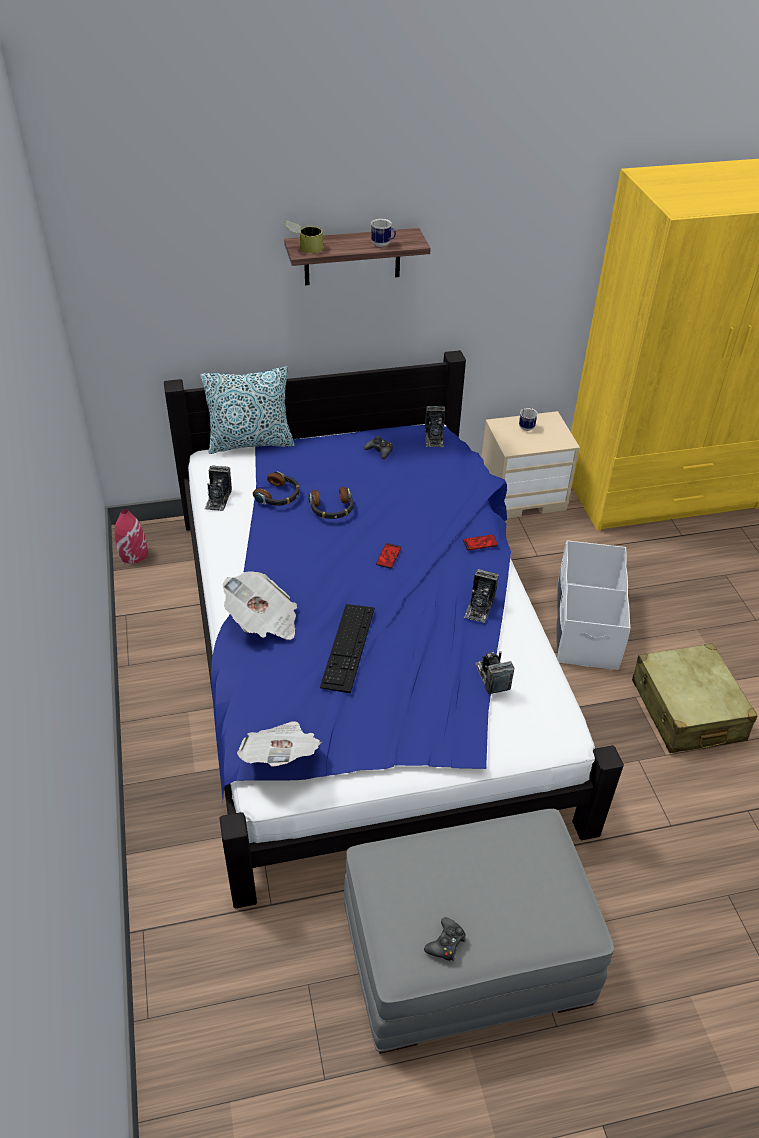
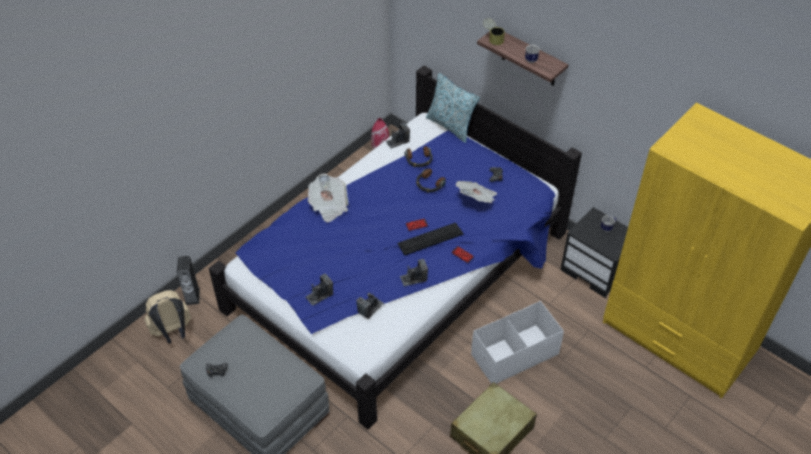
camera: 55 degrees right, 5 degrees up
newspaper [237,721,321,766] -> newspaper moved to [456,181,497,203]
keyboard [320,604,374,693] -> keyboard moved to [397,223,464,255]
camera [425,406,445,447] -> camera moved to [306,274,333,306]
beige nightstand [481,411,580,518] -> black nightstand [561,207,628,298]
none -> beige backpack [145,290,191,343]
none -> speaker [177,256,200,305]

